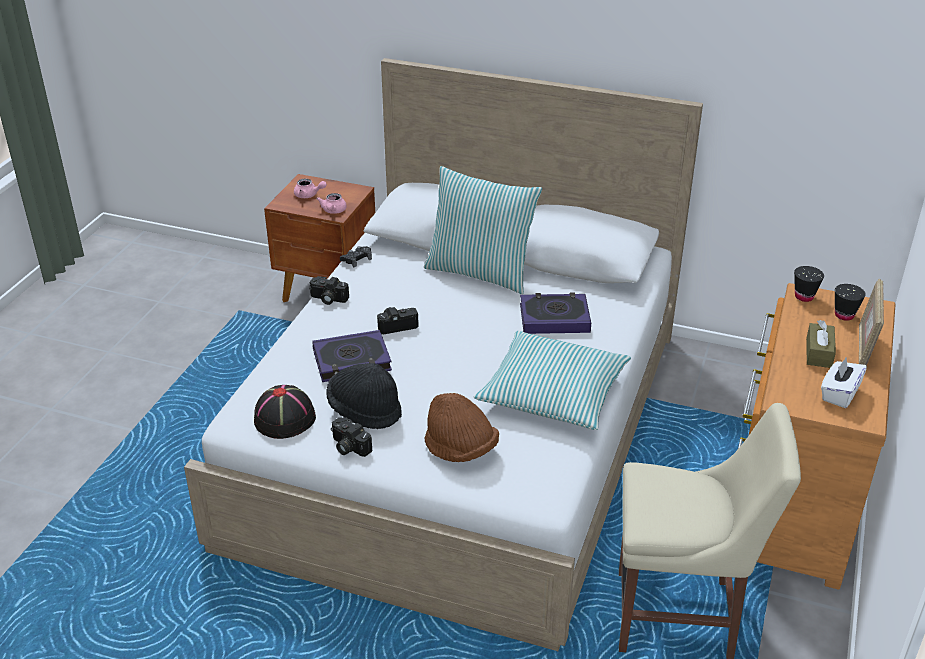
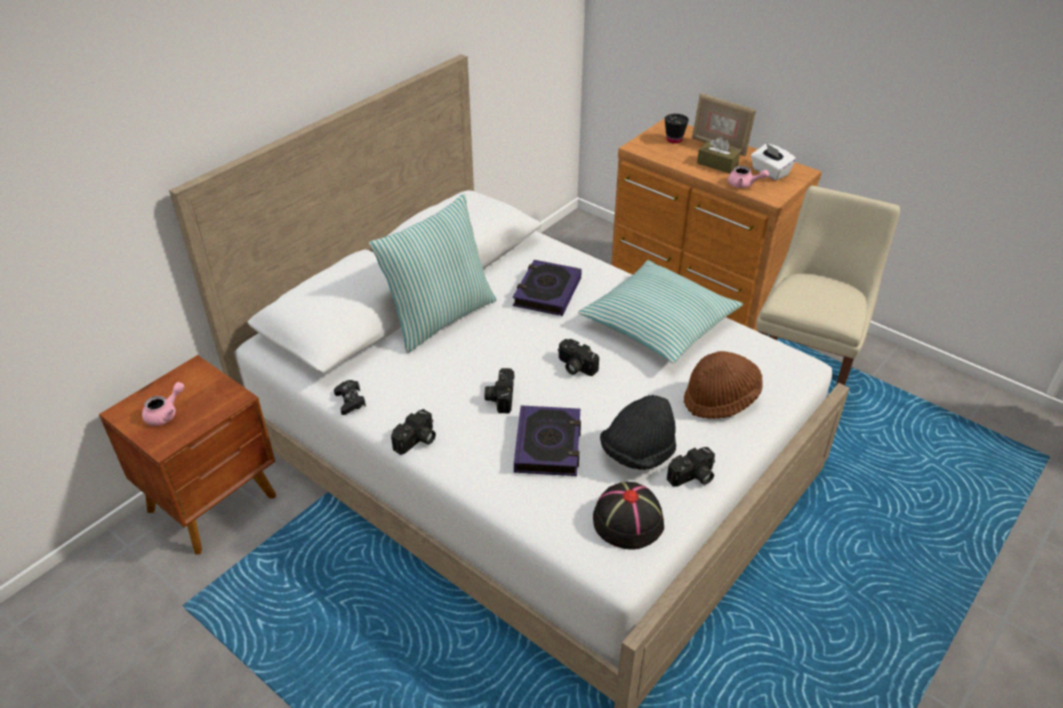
camera: 70 degrees left, 5 degrees up
pink teapot [317,193,347,214] -> pink teapot moved to [728,166,769,188]
black cup [794,266,824,302] -> none
none -> camera [558,339,599,376]

